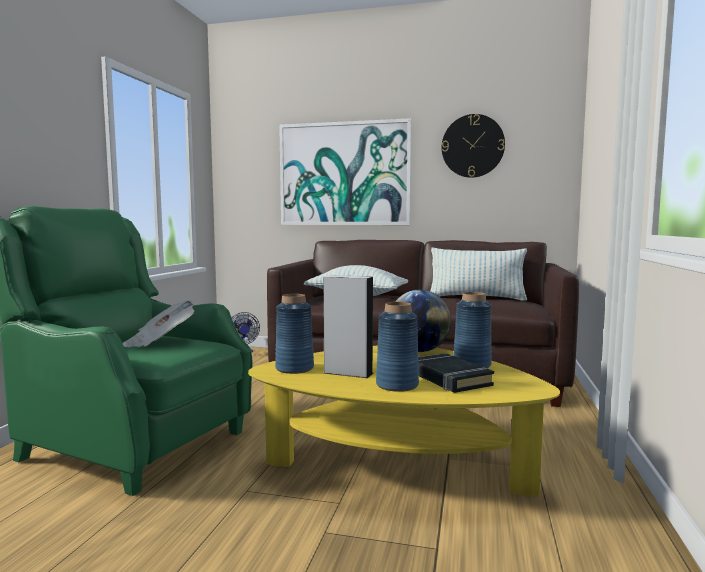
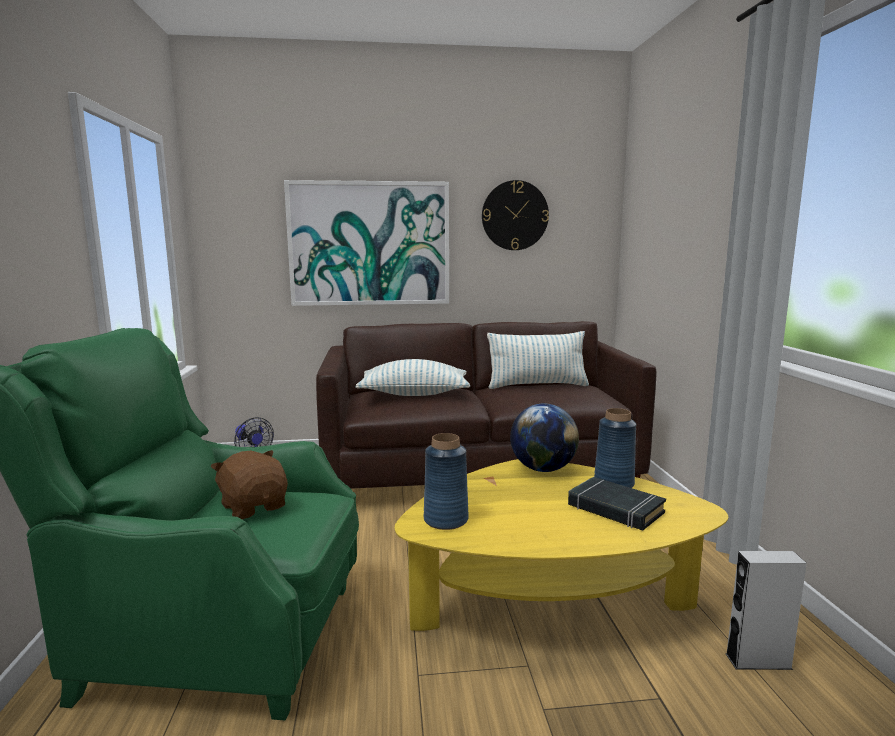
camera: 20 degrees left, 5 degrees up
newspaper [122,300,196,347] -> brown plush toy [210,450,288,519]
grey speaker [323,275,373,378] -> grey speaker moved to [725,551,807,670]
blue vase [376,302,419,392] -> none

